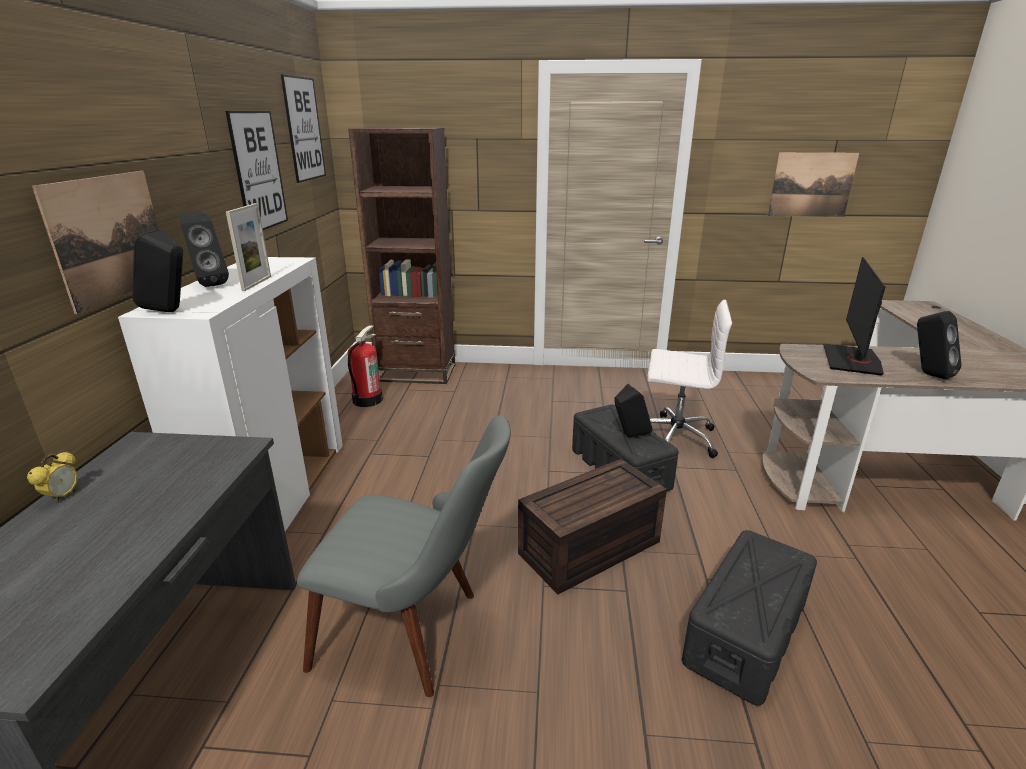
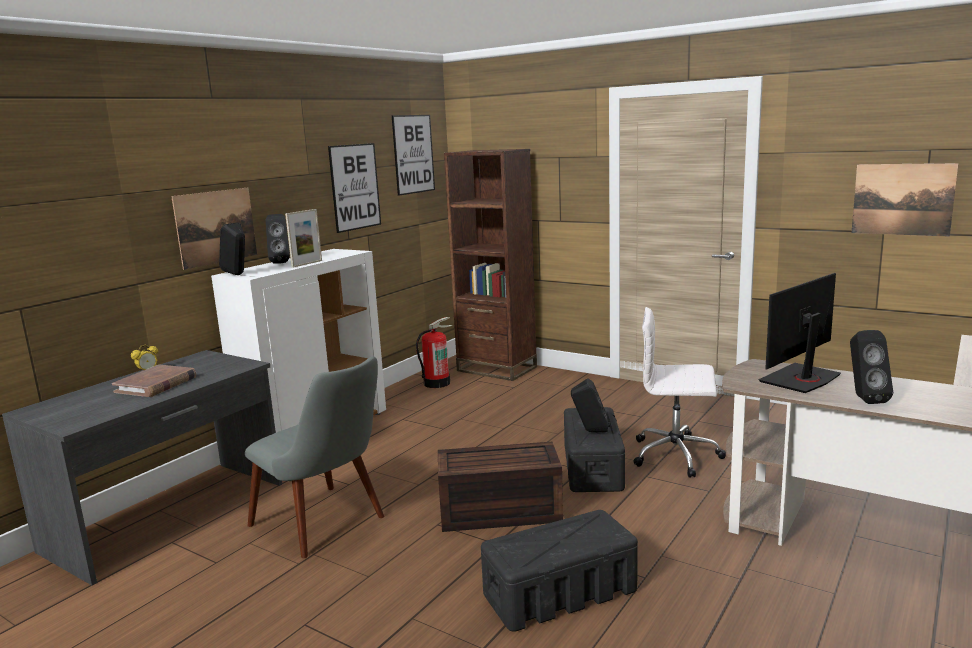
camera: 30 degrees right, 10 degrees down
white office chair [647,300,732,458] -> white office chair turned 150 degrees clockwise [634,307,726,478]
none -> brown book [112,365,196,397]

